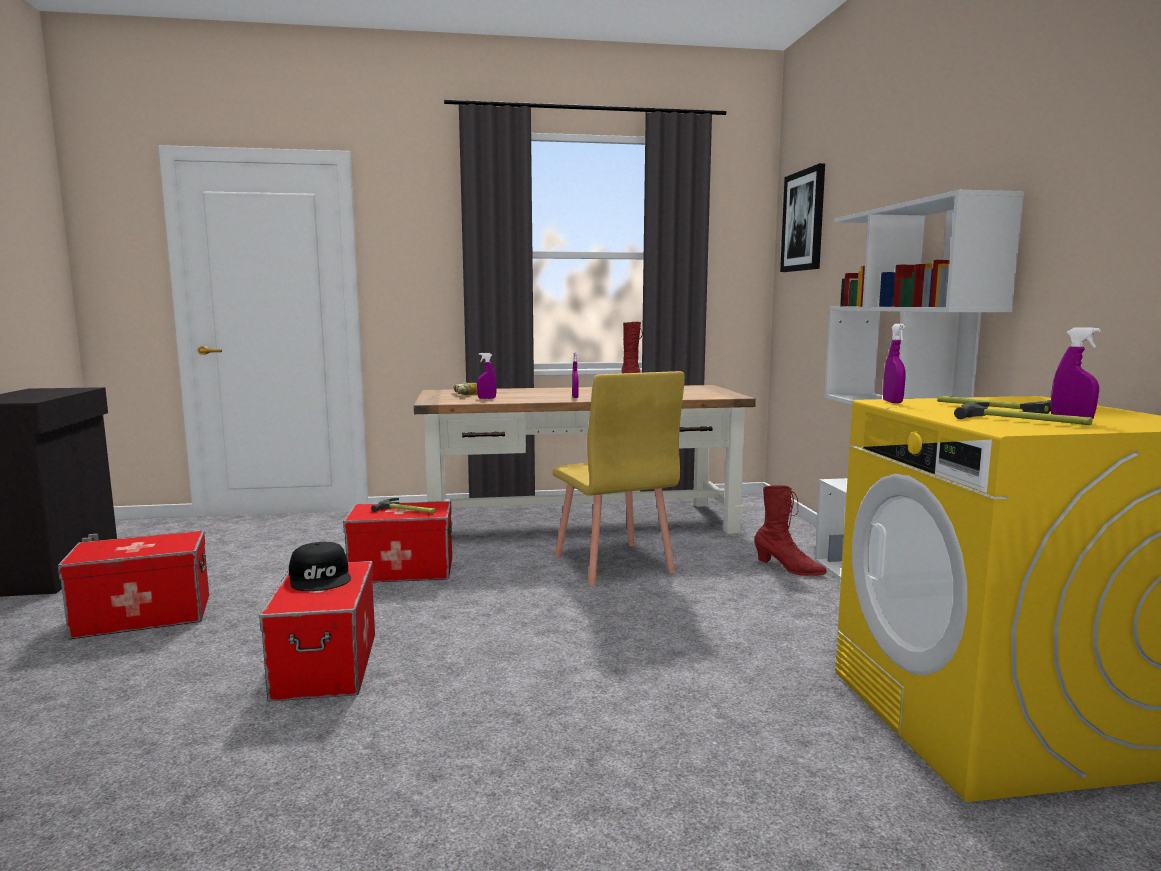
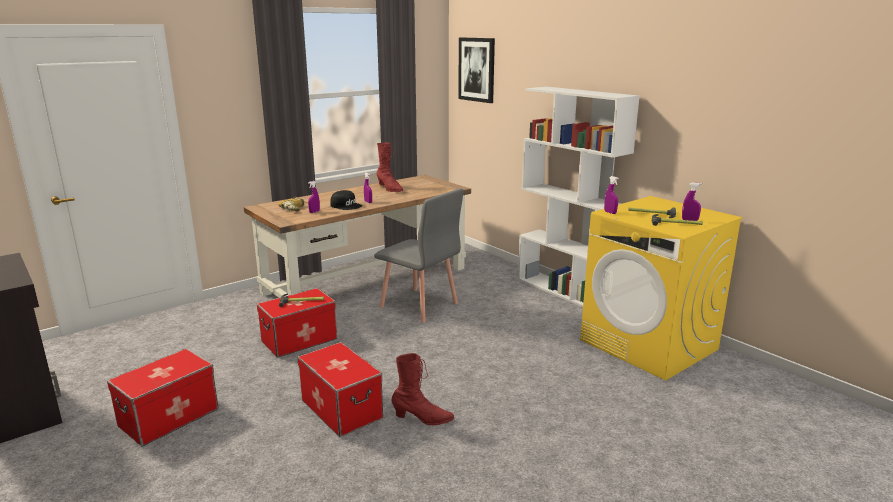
camera: 30 degrees left, 10 degrees up
black cap [289,542,351,591] -> black cap moved to [330,190,362,210]
yellow chair [552,371,685,586] -> grey chair [374,188,464,322]
red boot [754,485,827,576] -> red boot moved to [392,353,454,425]

